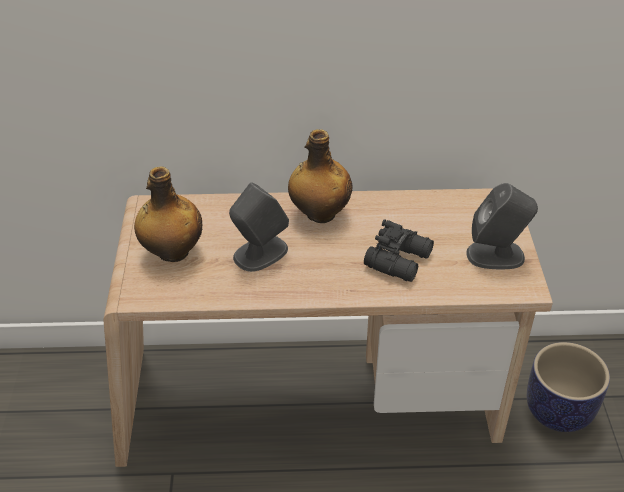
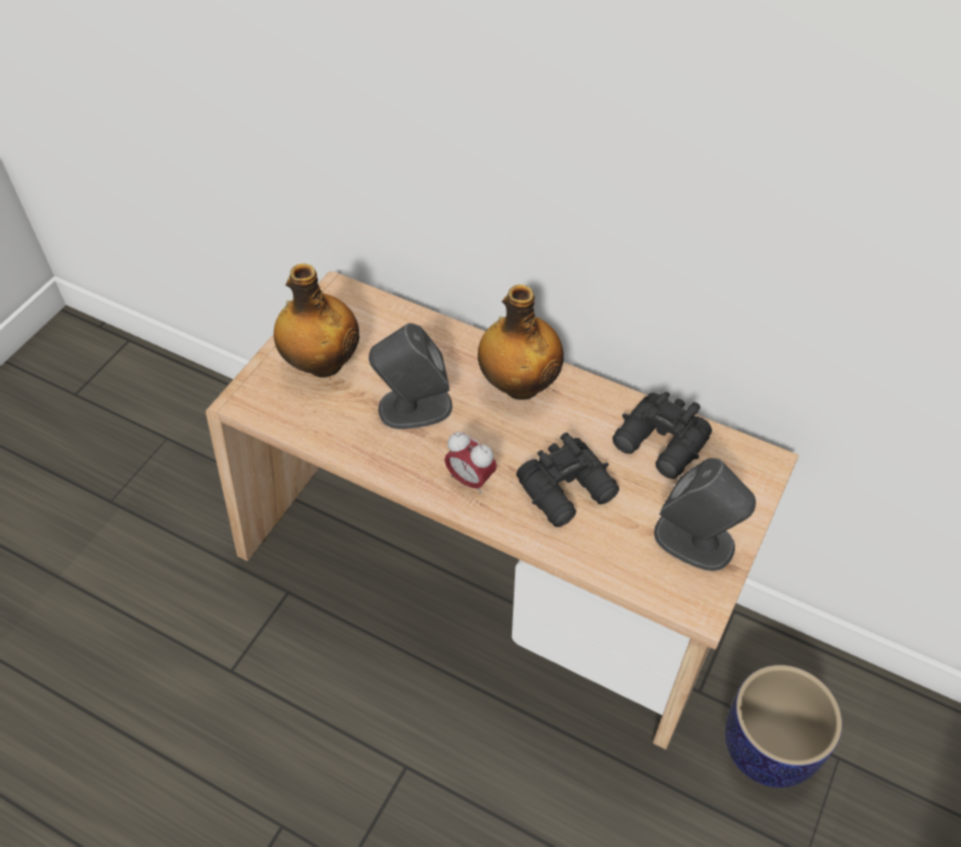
camera: 30 degrees right, 10 degrees up
none -> alarm clock [444,432,497,494]
none -> black binoculars [613,392,712,479]

